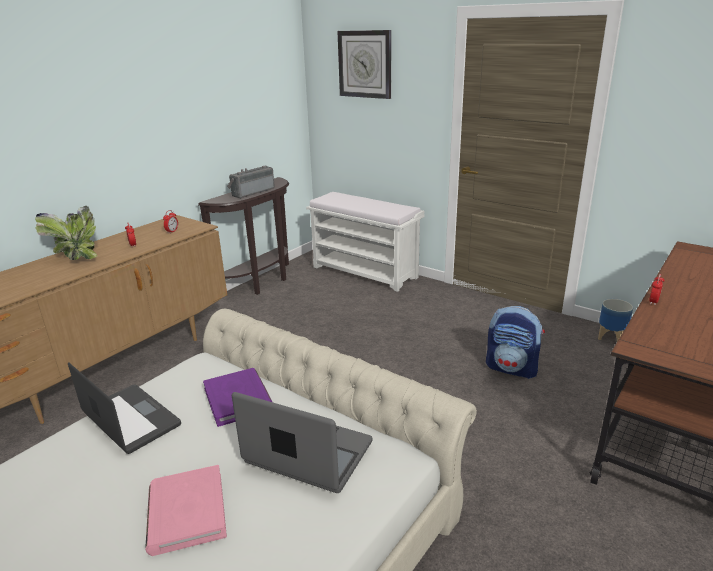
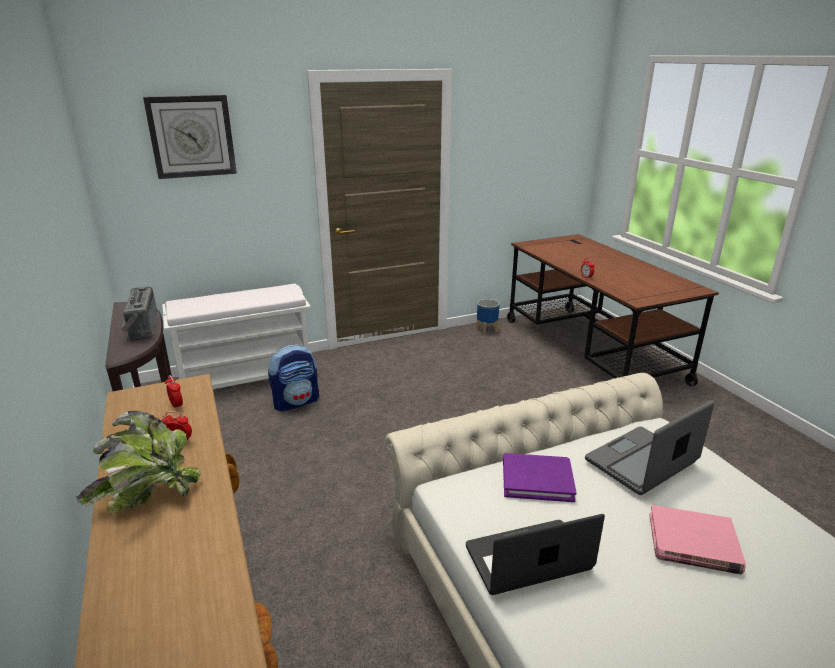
camera: 60 degrees left, 0 degrees up
backpack [486,306,545,379] -> backpack moved to [268,344,319,411]

